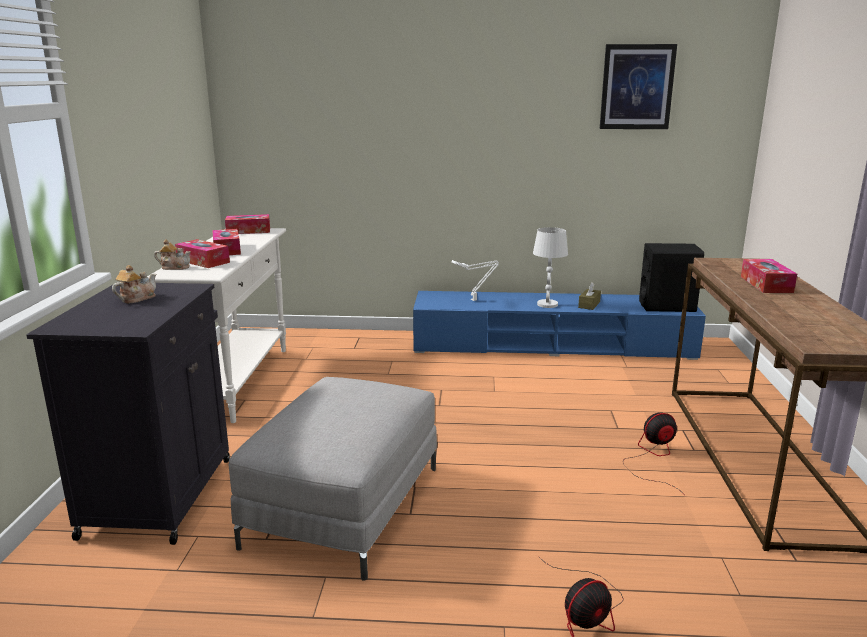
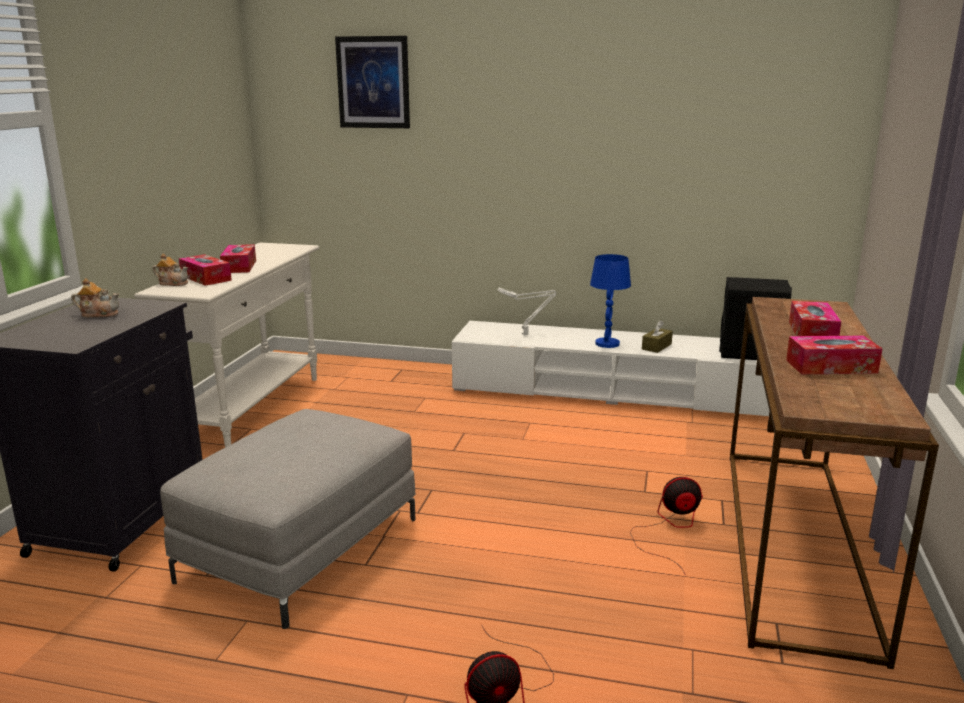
camera: 10 degrees right, 0 degrees up
teapot [112,265,156,303] -> teapot turned 45 degrees clockwise [71,278,119,318]
tissue box [225,214,270,234] -> tissue box moved to [786,336,883,374]
blue tv stand [413,291,706,360] -> white tv stand [452,321,769,416]
white table lamp [533,227,568,308] -> blue table lamp [590,254,631,348]
picture [600,44,677,129] -> picture moved to [335,36,410,128]

